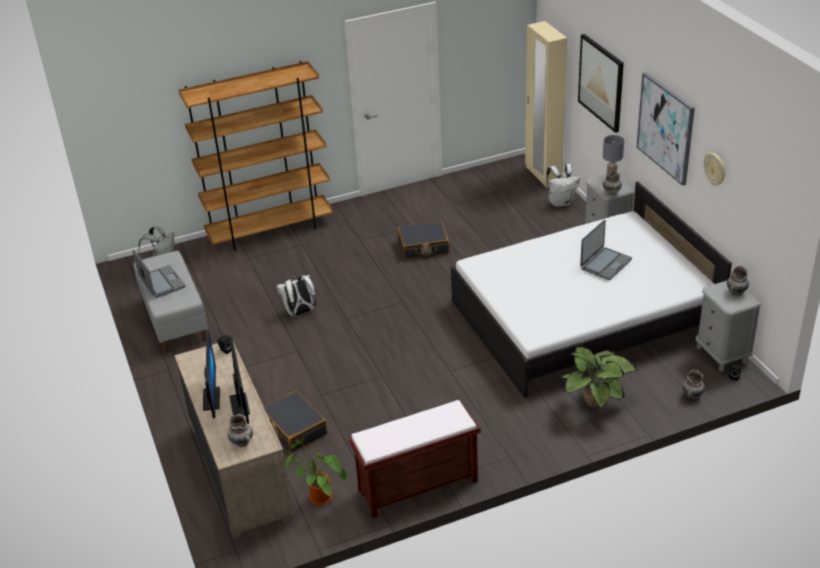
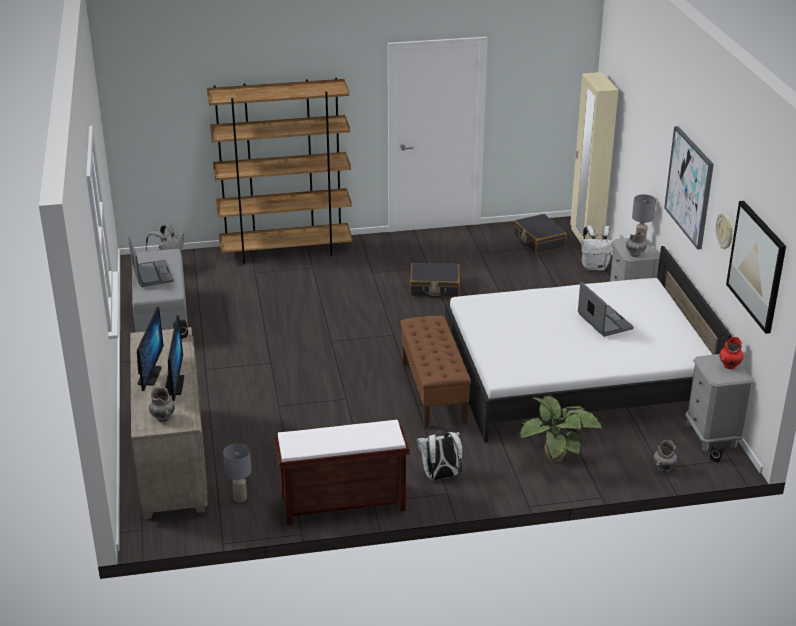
camera: 10 degrees right, 5 degrees down
black suitcase [264,391,327,453] -> black suitcase moved to [514,214,567,254]
white backpack [276,275,316,317] -> white backpack moved to [417,432,463,480]
potted plant [286,437,347,505] -> grey table lamp [223,443,251,502]
picture [578,34,624,133] -> picture moved to [726,201,786,334]
laptop [580,220,632,280] -> laptop turned 75 degrees counterclockwise [578,282,634,337]
grey vase [727,266,749,296] -> red vase [719,337,744,370]
none -> brown bench [400,316,471,428]

